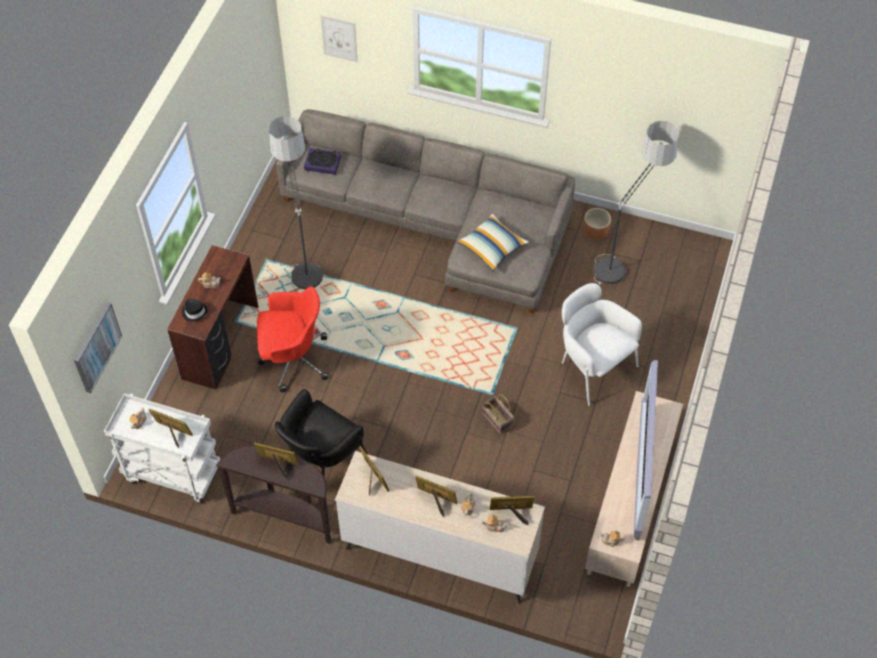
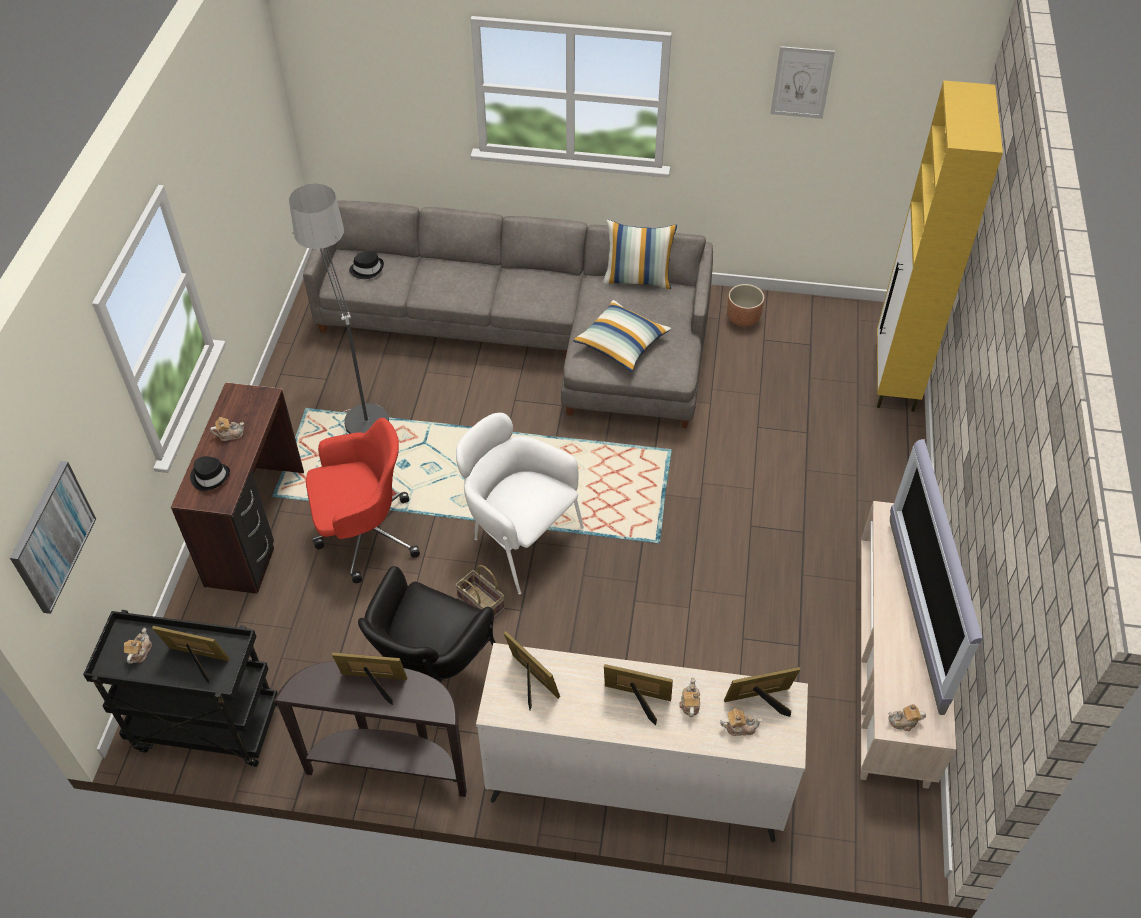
camera: 10 degrees left, 5 degrees down
white cart [104,393,221,504] -> black cart [83,610,278,767]
book [304,148,341,175] -> black hat [349,250,384,279]
picture [321,15,358,62] -> picture moved to [770,46,835,119]
basket [482,394,514,434] -> basket moved to [455,565,504,619]
white armchair [562,283,642,406] -> white armchair moved to [456,413,584,594]
floor lamp [594,121,679,284] -> none
none -> pillow [603,220,677,289]
none -> yellow cabinet [876,80,1003,412]

